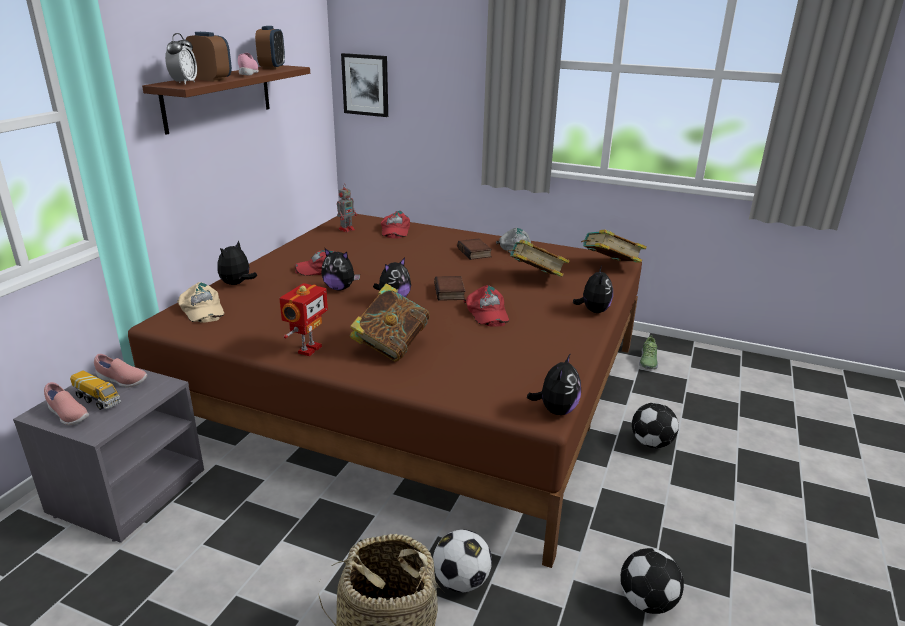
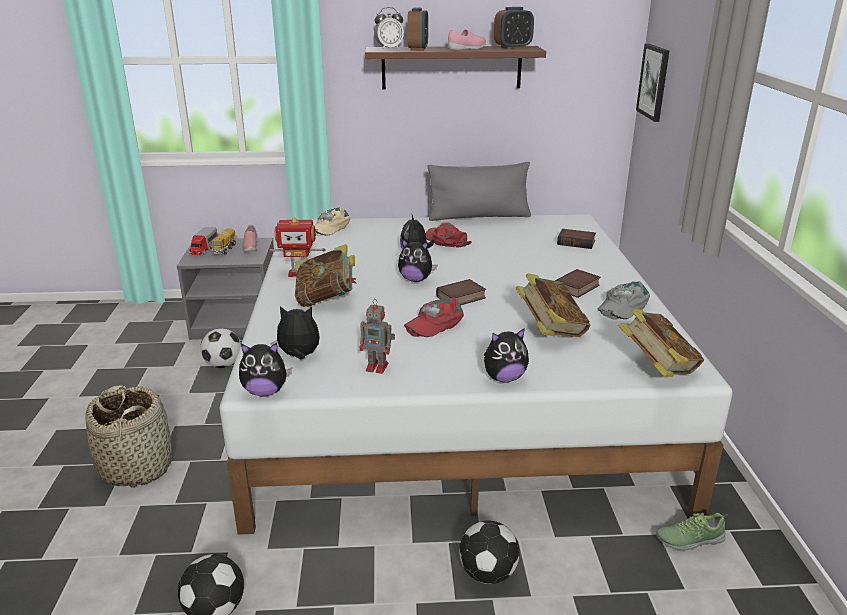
camera: 65 degrees right, 0 degrees up
pink shoe [44,382,89,425] -> toy truck [189,227,218,255]
brown bed [128,213,642,568] -> white bed [220,214,733,535]
plush toy [217,240,257,285] -> plush toy moved to [271,306,320,360]
toy robot [337,184,357,232] -> toy robot moved to [359,299,395,374]
red cap [381,210,410,239] -> book [557,229,596,249]
football [433,529,492,593] -> football moved to [200,328,241,368]
none -> grey pillow [428,162,531,221]

